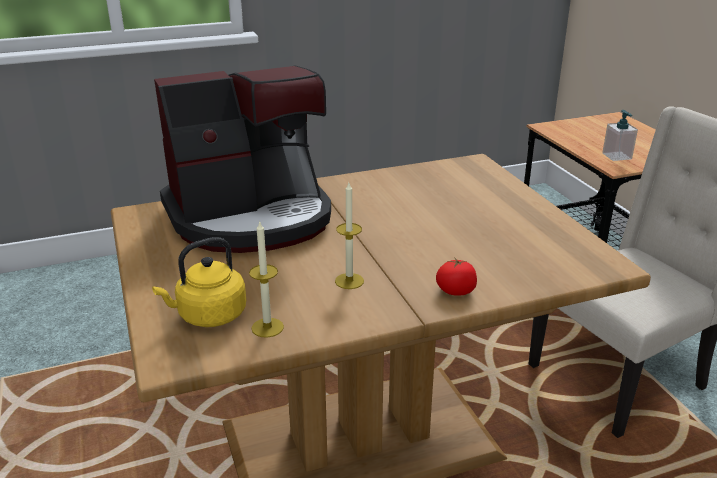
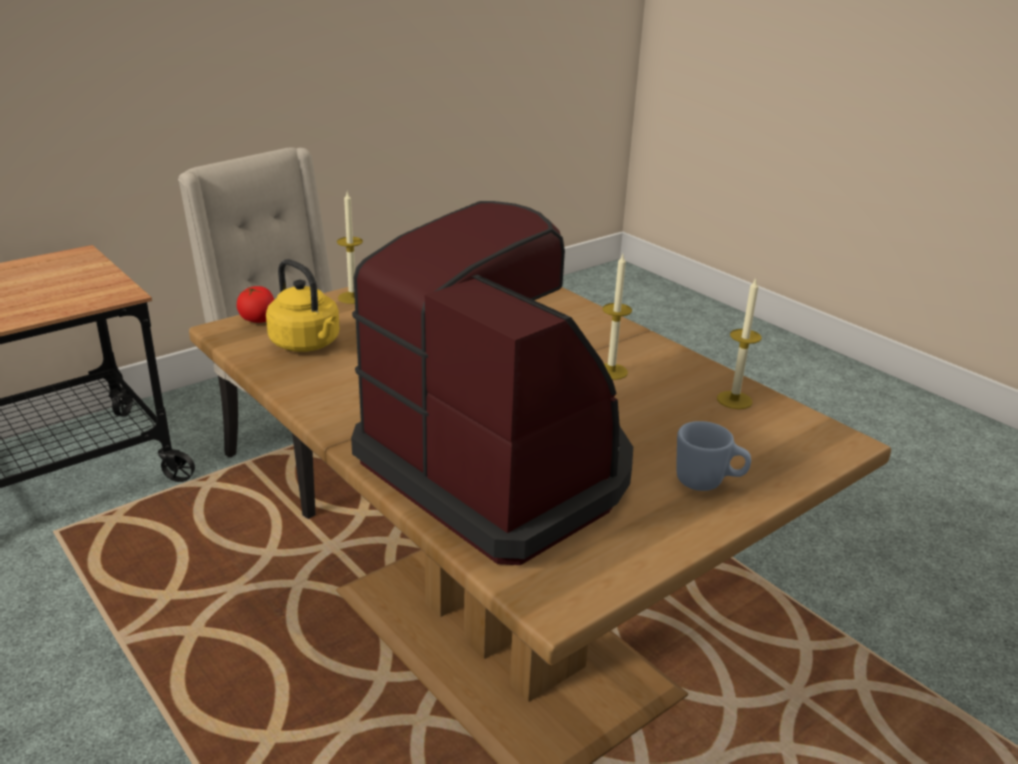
camera: 110 degrees left, 0 degrees up
yellow kettle [152,237,246,327] -> yellow kettle moved to [266,259,340,352]
tomato [436,257,477,296] -> tomato moved to [237,286,274,323]
soap dispenser [602,110,638,161] -> none
none -> candle [337,192,363,304]
none -> blue mug [676,421,751,491]

